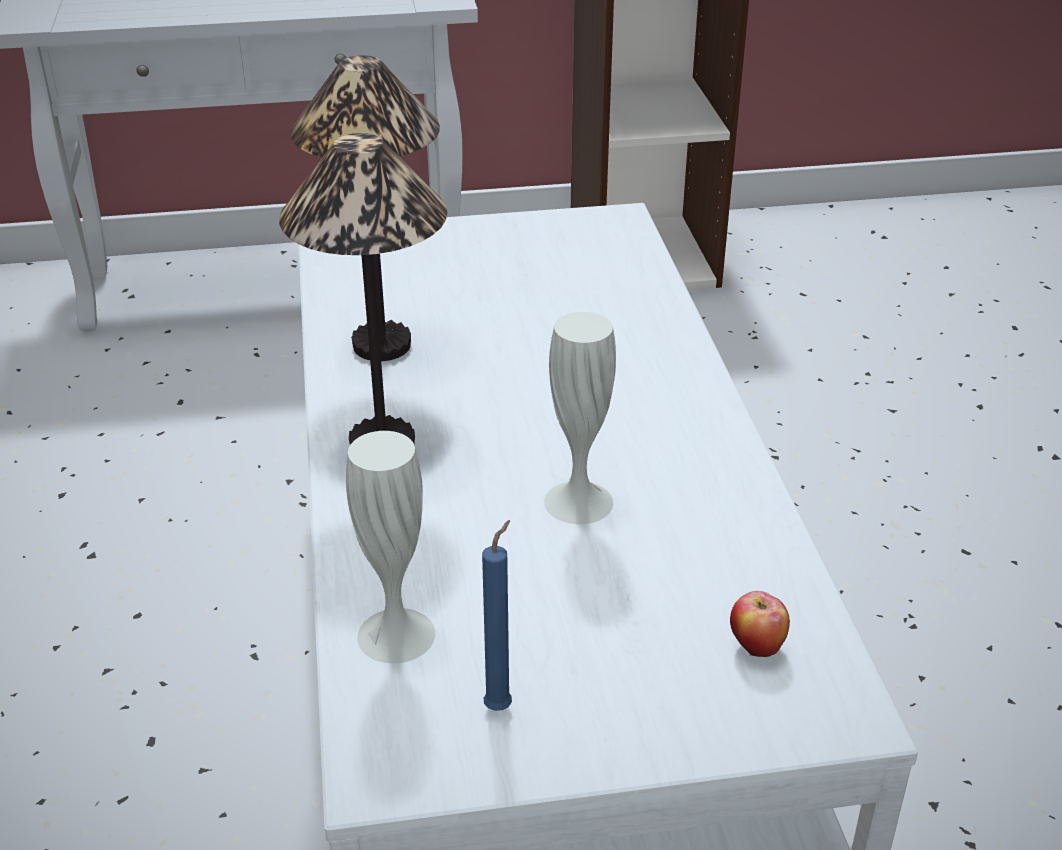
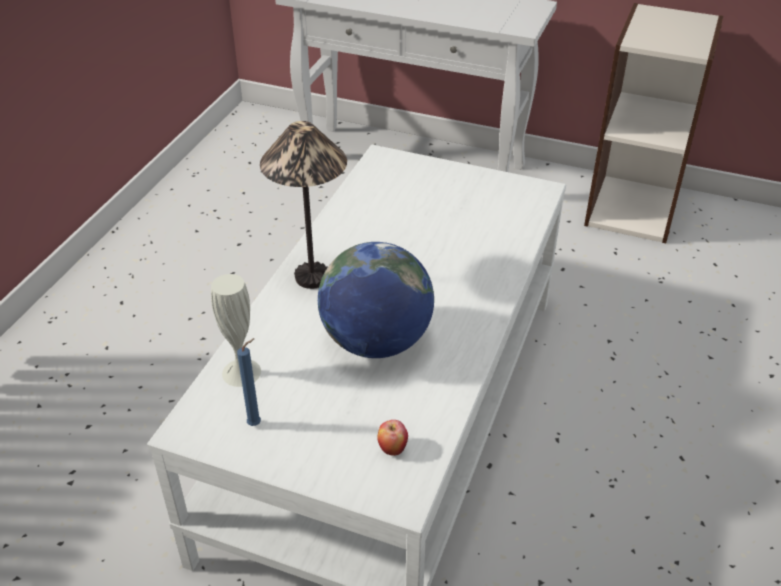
camera: 30 degrees right, 5 degrees up
table lamp [290,55,440,361] -> none
white vase [544,312,616,524] -> globe [318,242,434,358]

